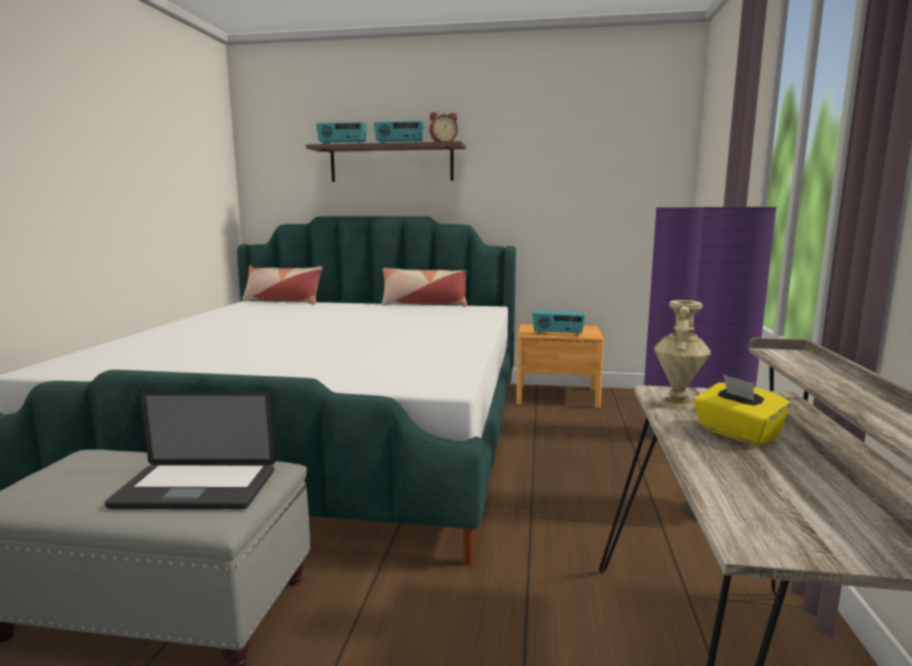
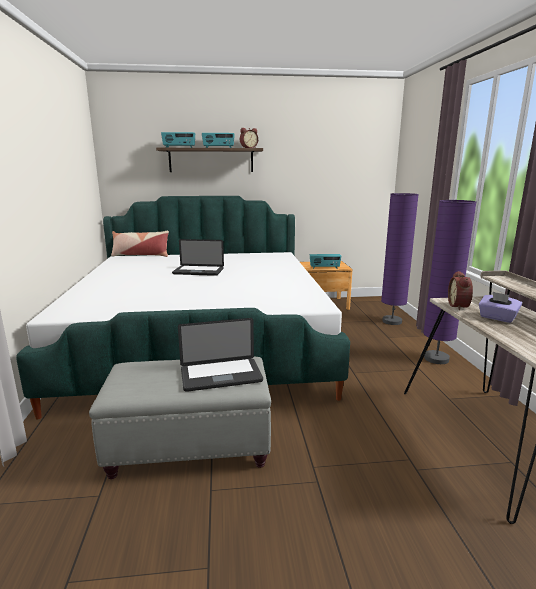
camera: 15 degrees left, 5 degrees up
pillow [382,268,467,307] -> none
beige vase [654,300,710,410] -> alarm clock [448,271,473,310]
yellow tissue box [693,374,791,446] -> purple tissue box [478,292,522,323]
none -> laptop [172,239,224,276]

